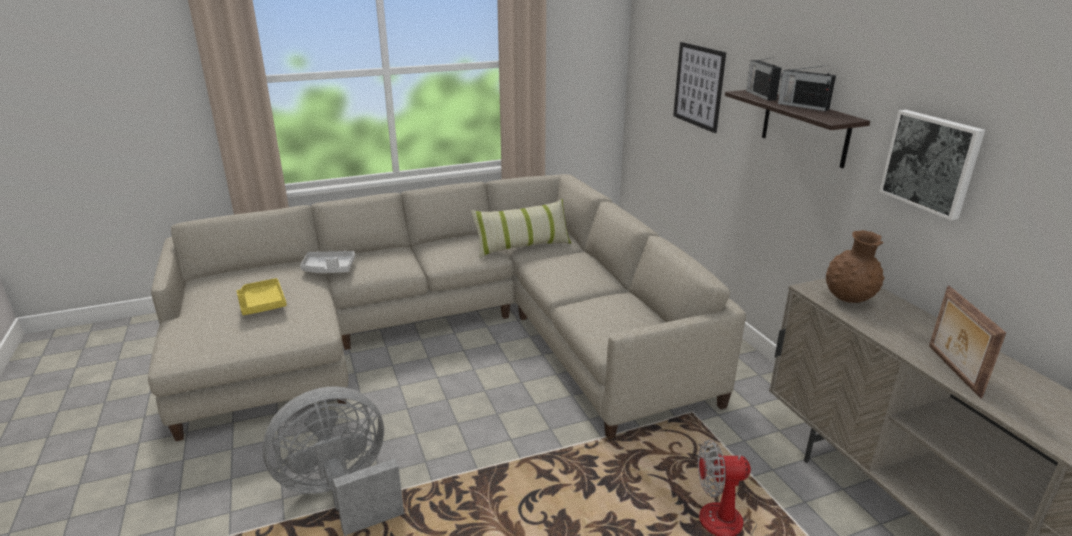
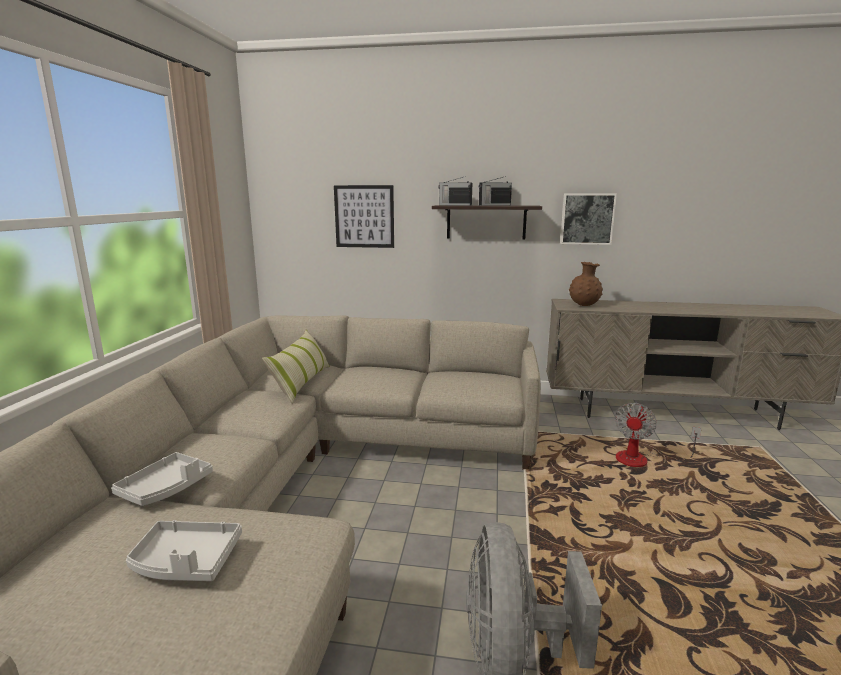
camera: 60 degrees left, 10 degrees down
yellow tray [237,278,287,315] -> grey tray [126,520,242,581]
picture frame [929,286,1006,399] -> none

